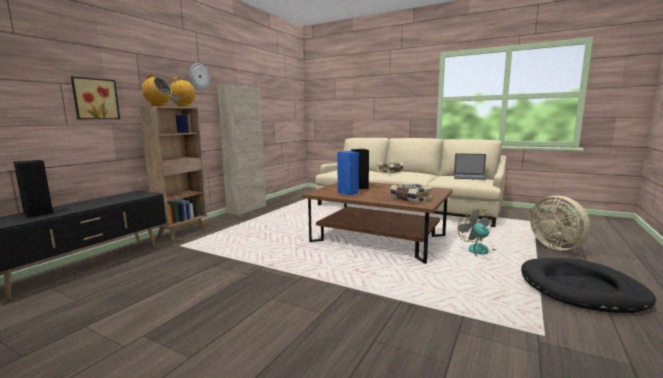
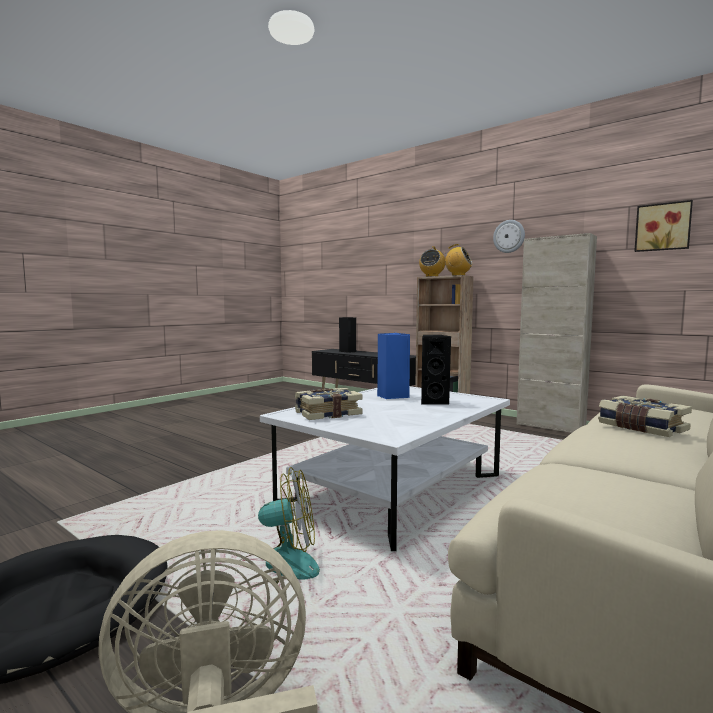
camera: 100 degrees right, 5 degrees down
picture [71,76,120,119] -> picture moved to [634,200,693,252]
brown coffee table [302,182,453,264] -> white coffee table [260,386,510,551]
laptop [454,153,486,180] -> none

